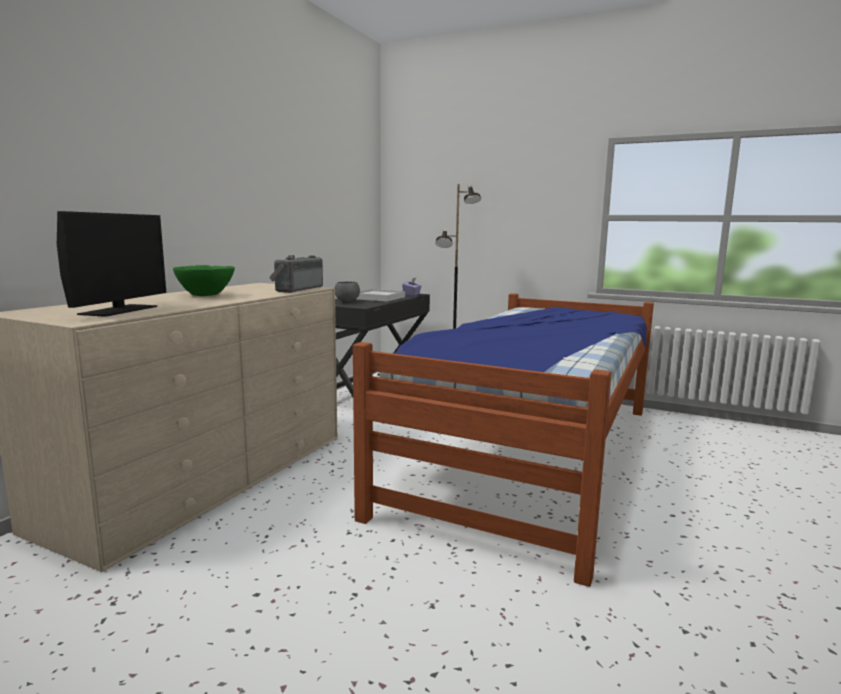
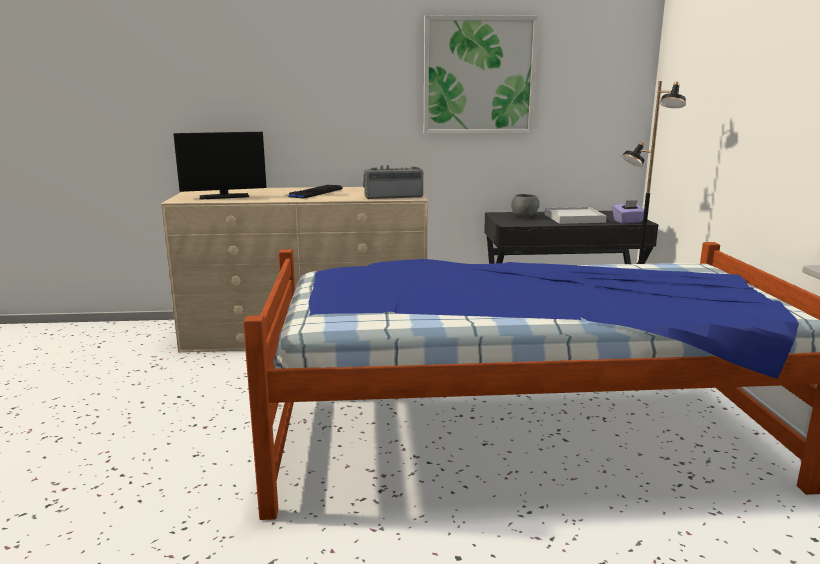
camera: 60 degrees right, 5 degrees up
green bowl [173,265,235,296] -> keyboard [286,185,343,199]
none -> picture [424,15,539,134]

